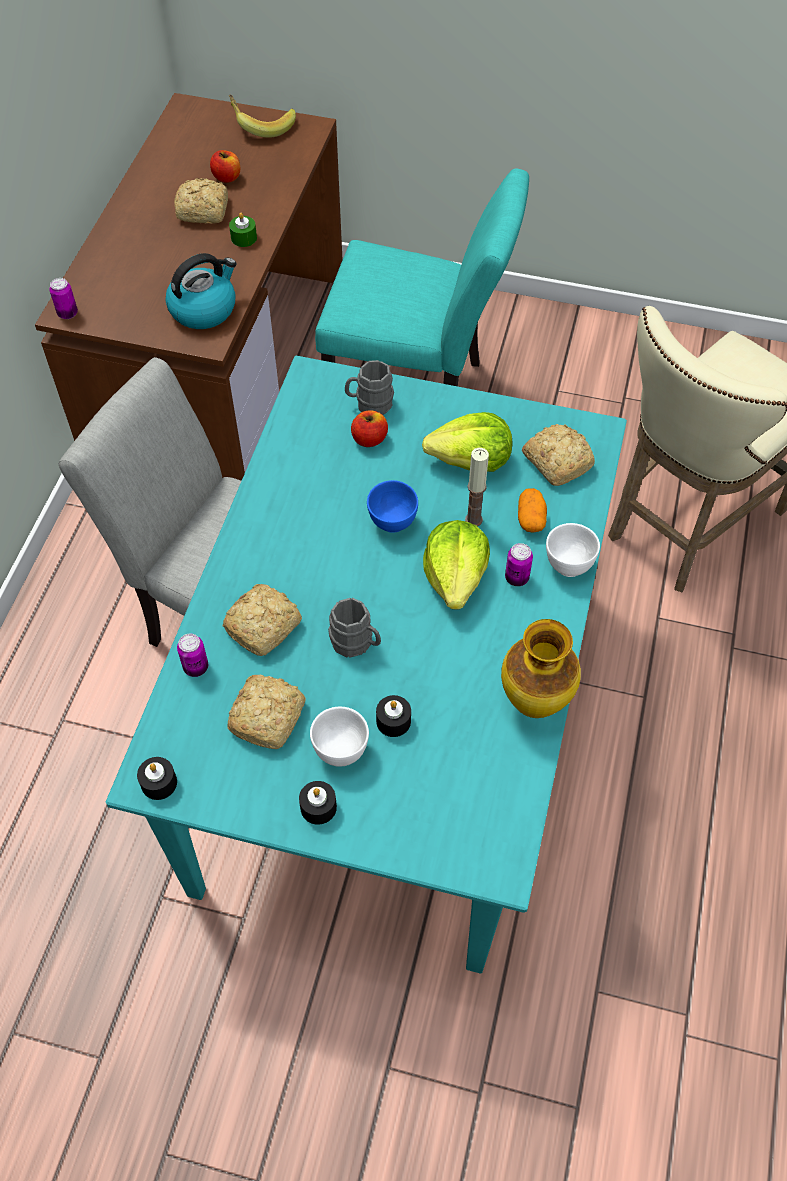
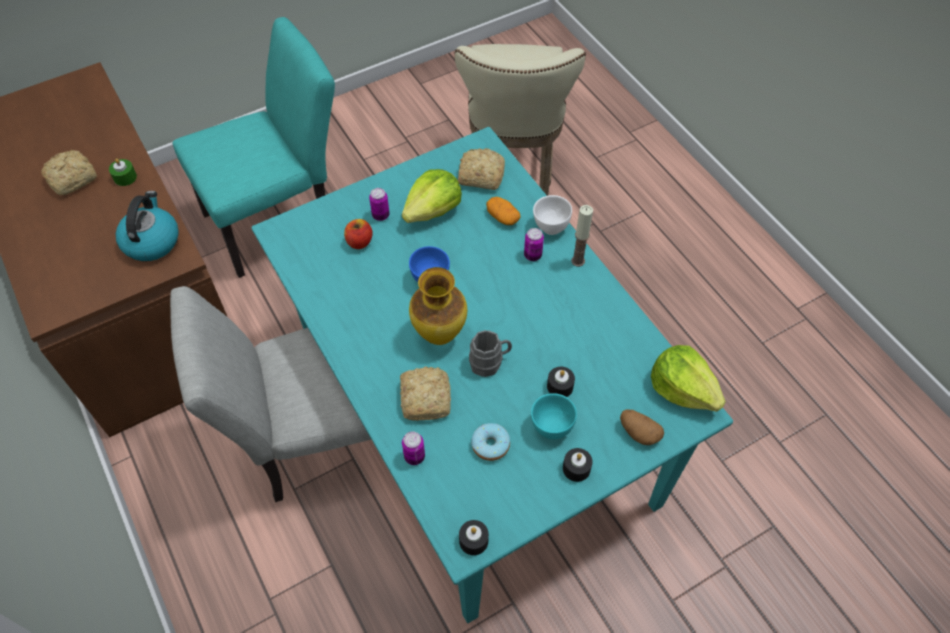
camera: 45 degrees left, 0 degrees up
can [49,278,78,319] -> can moved to [369,188,389,221]
apple [210,150,240,183] -> none
bread [227,674,306,749] -> donut [471,423,510,461]
banana [229,95,296,138] -> none
white bowl [310,707,369,767] -> turquoise bowl [531,393,577,440]
grey mug [345,360,394,415] -> none
lettuce [423,520,490,610] -> lettuce moved to [651,345,726,412]
candle [465,448,489,527] -> candle moved to [571,205,593,267]
vase [501,619,581,718] -> vase moved to [409,267,467,345]
none -> potato [620,410,664,445]

